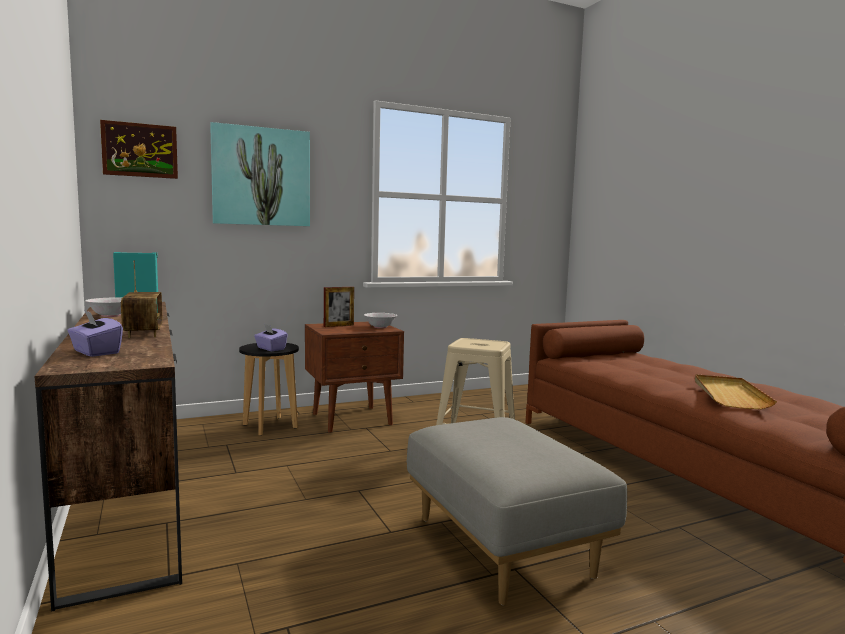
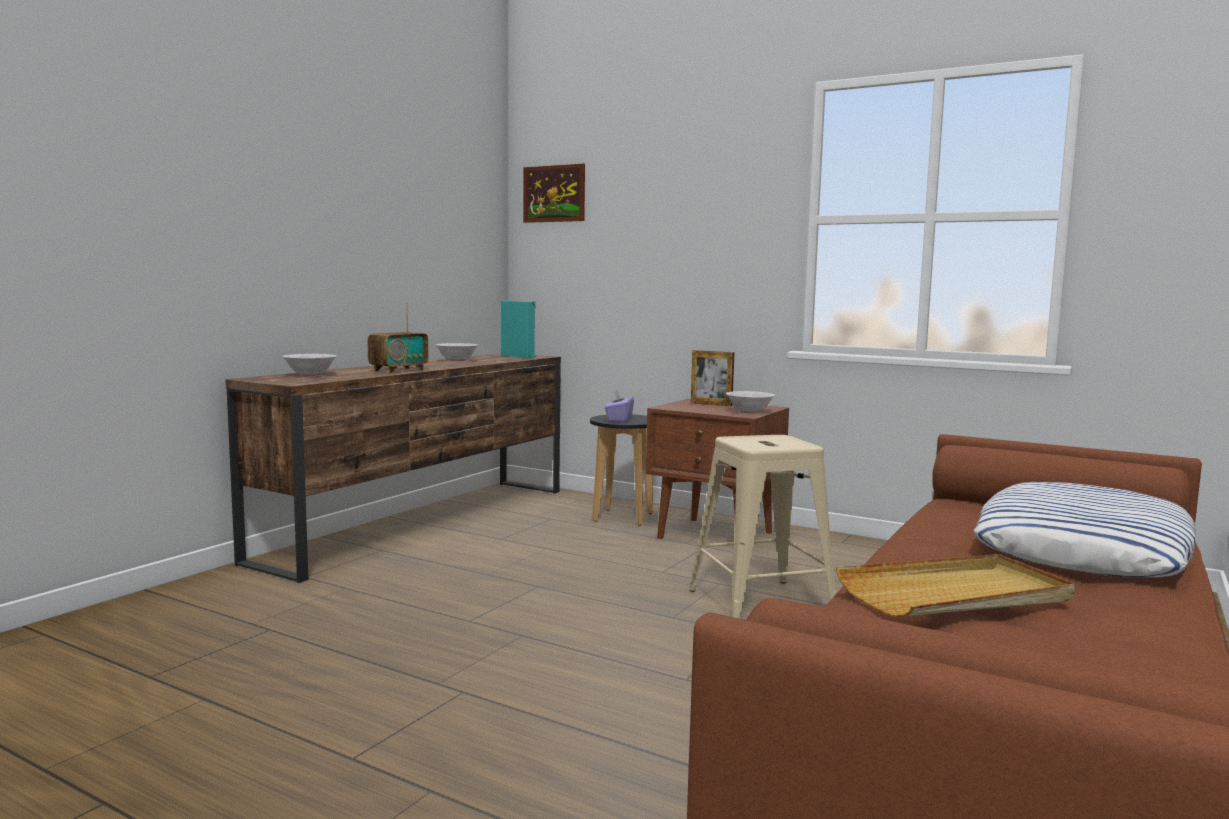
camera: 55 degrees right, 0 degrees up
purple tissue box [67,310,123,357] -> white bowl [282,354,337,376]
picture [210,122,310,226] -> none
grey ottoman [407,417,627,605] -> none
none -> pillow [973,482,1196,577]

